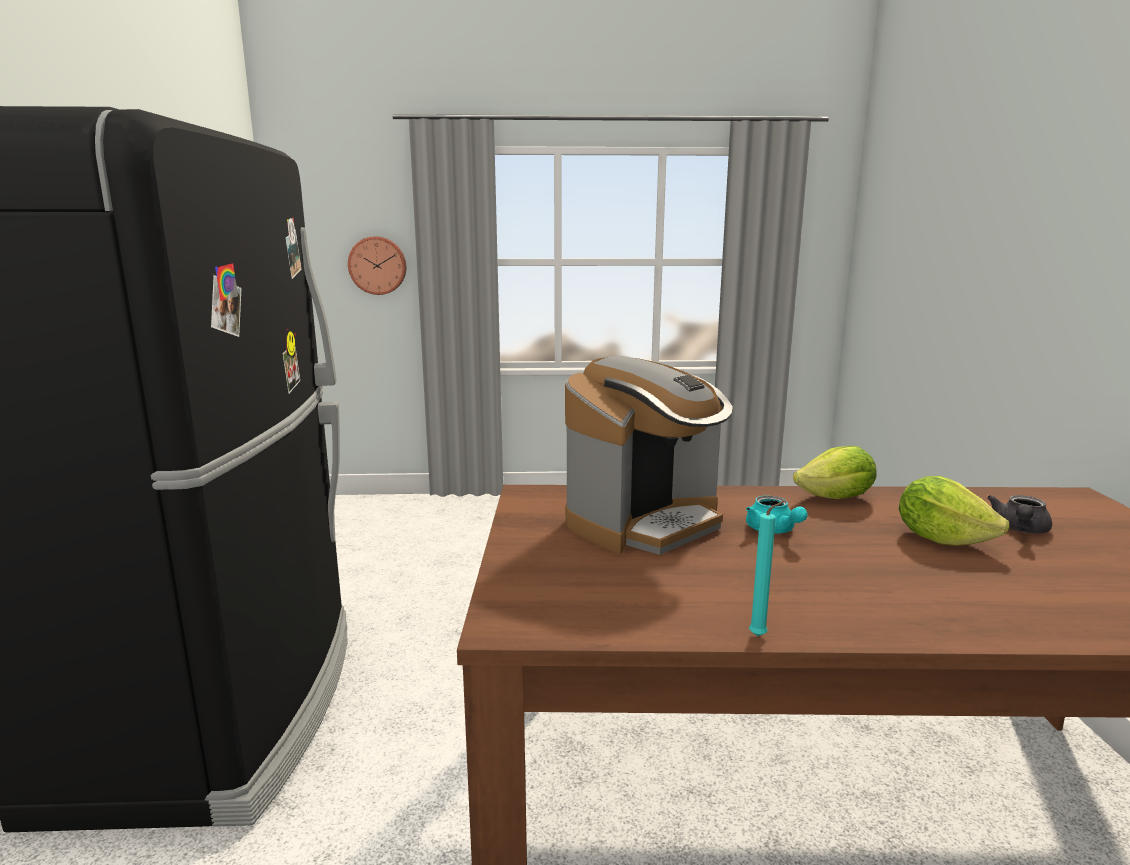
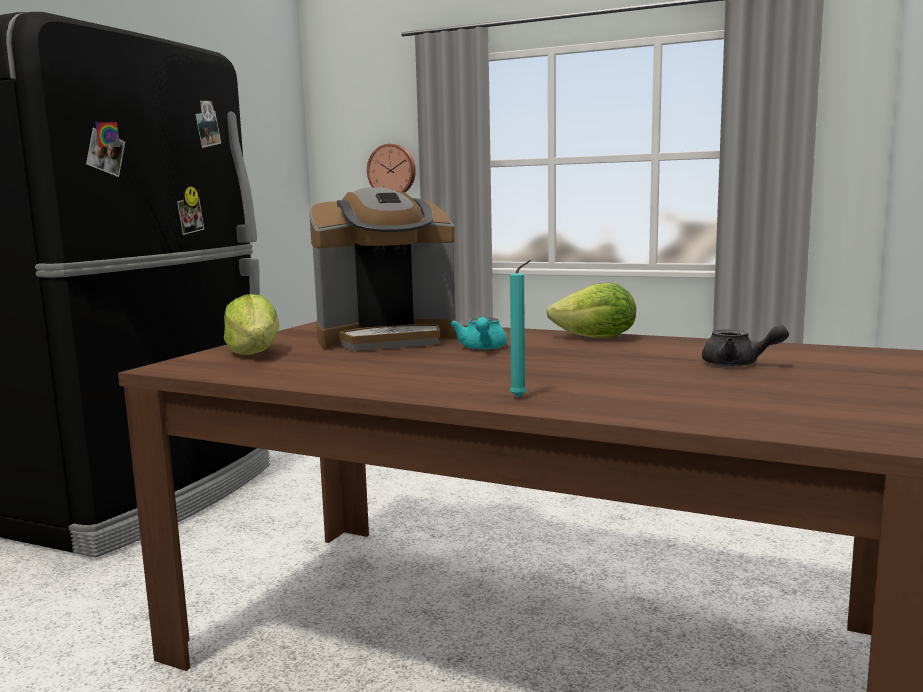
camera: 25 degrees right, 5 degrees down
turquoise candle [749,501,785,636] -> turquoise candle moved to [510,260,532,398]
lettuce [899,476,1009,546] -> lettuce moved to [224,294,279,355]
grey teapot [987,495,1052,534] -> grey teapot turned 120 degrees counterclockwise [702,325,789,367]

